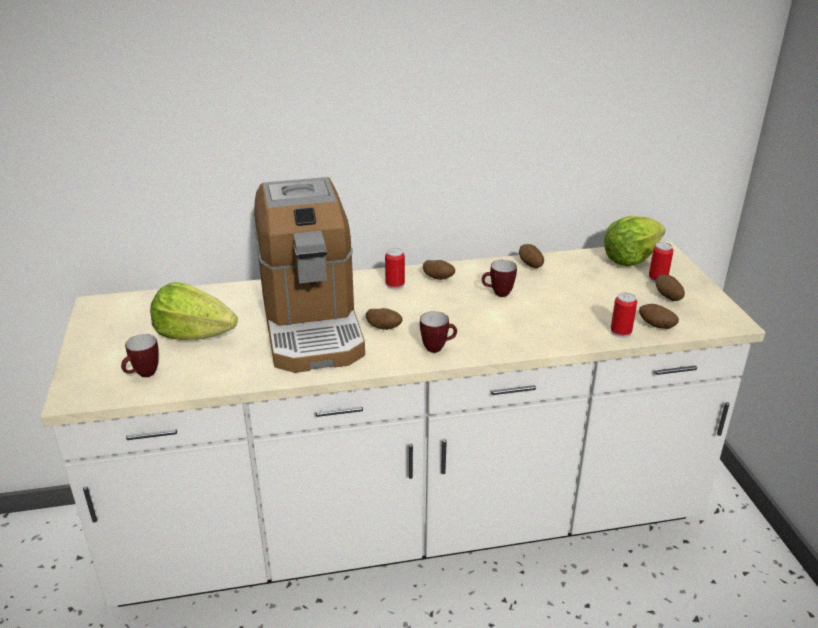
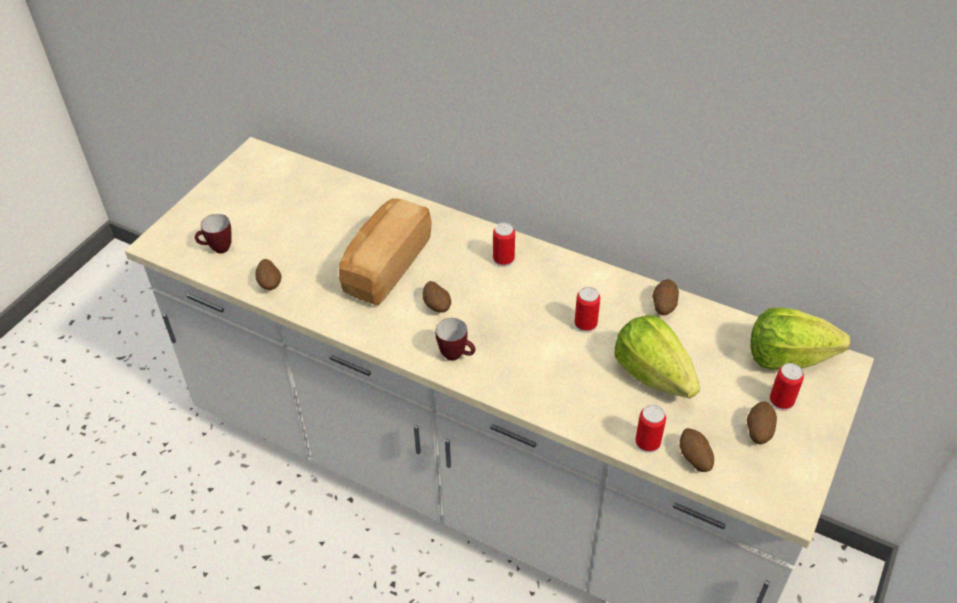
camera: 40 degrees right, 15 degrees up
lettuce [150,282,238,340] -> lettuce moved to [614,315,700,398]
coffee machine [254,177,365,373] -> bread [339,198,432,306]
potato [423,260,455,280] -> potato moved to [255,259,282,290]
mug [482,260,517,297] -> can [574,287,600,333]

